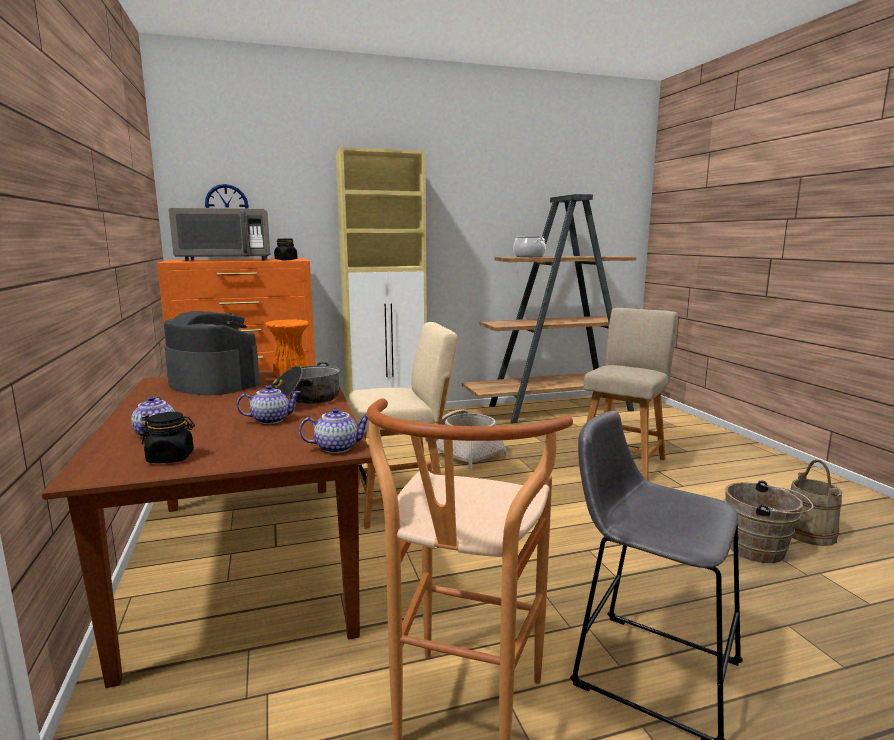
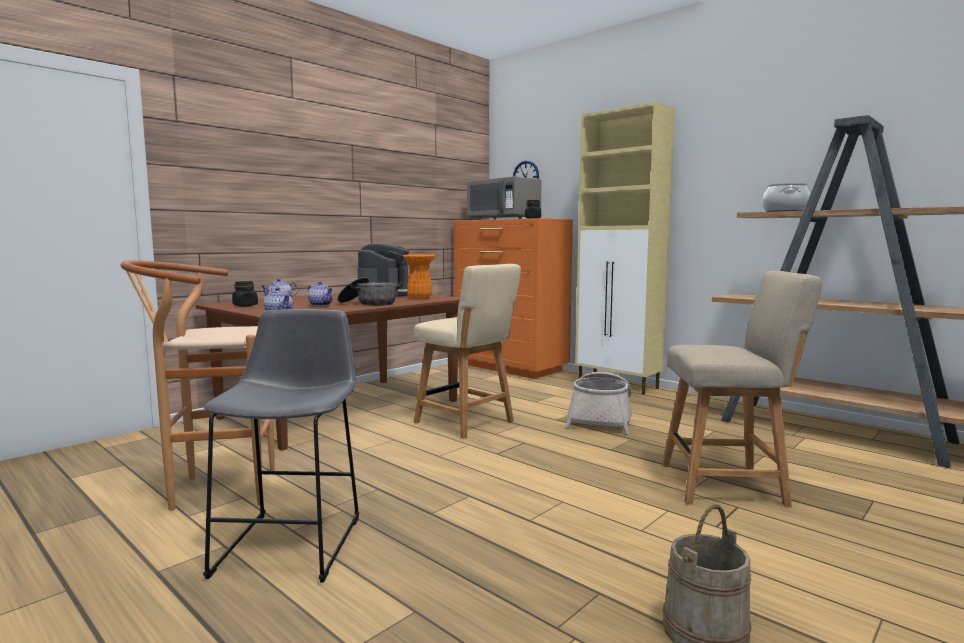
camera: 60 degrees right, 5 degrees down
brown bucket [725,481,814,563] -> none

